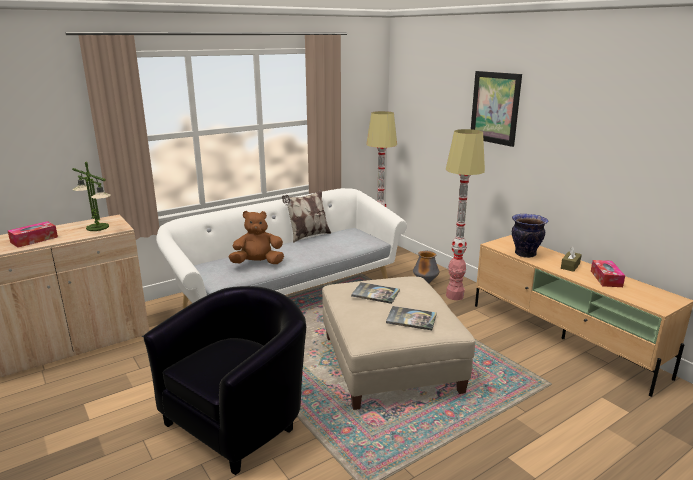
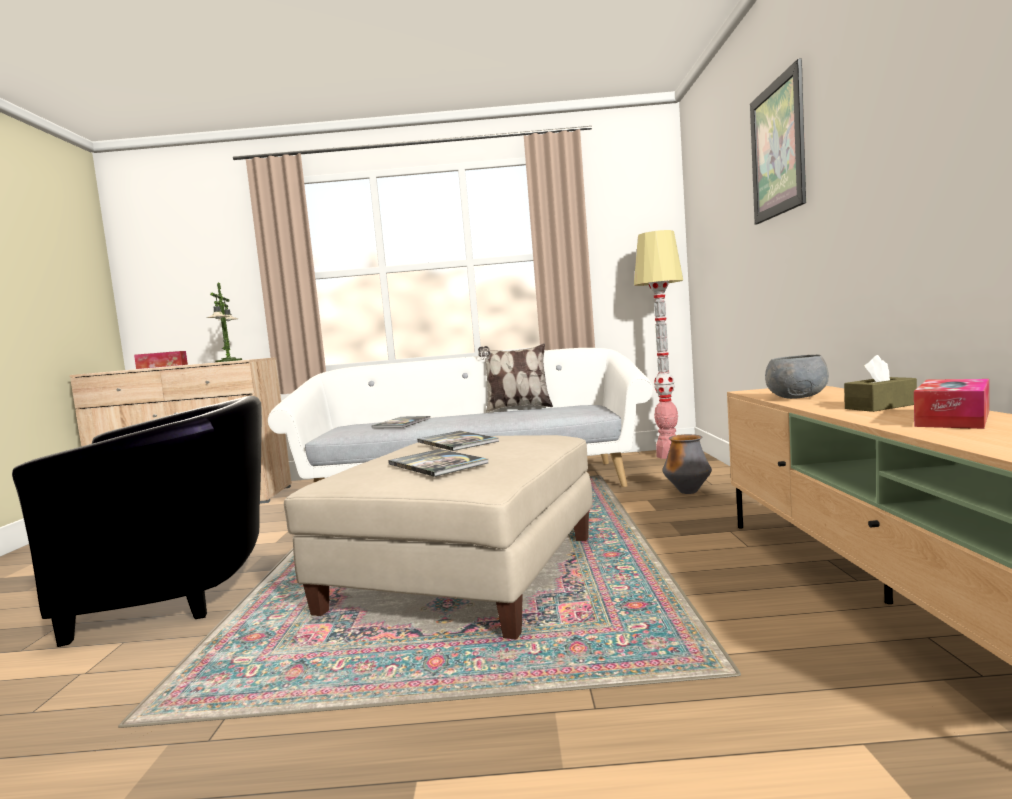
camera: 35 degrees right, 15 degrees down
brown plush toy [228,211,284,264] -> book [372,416,431,428]
floor lamp [446,129,485,300] -> none
vase [512,214,548,258] -> grey bowl [765,355,829,399]

